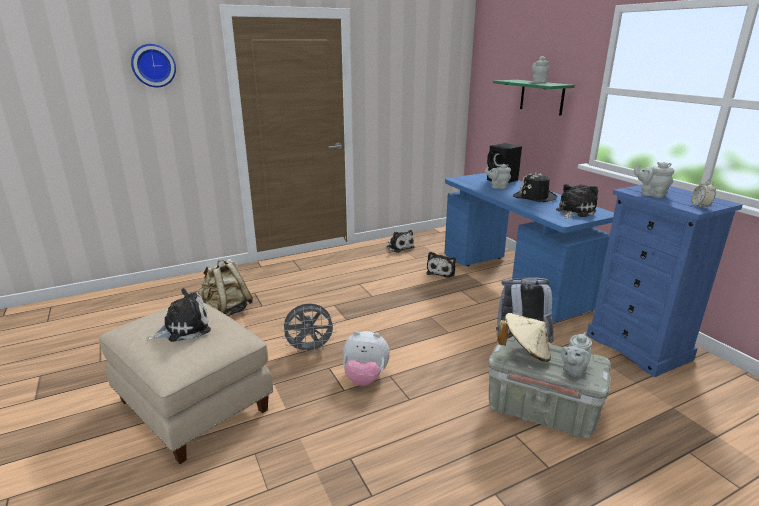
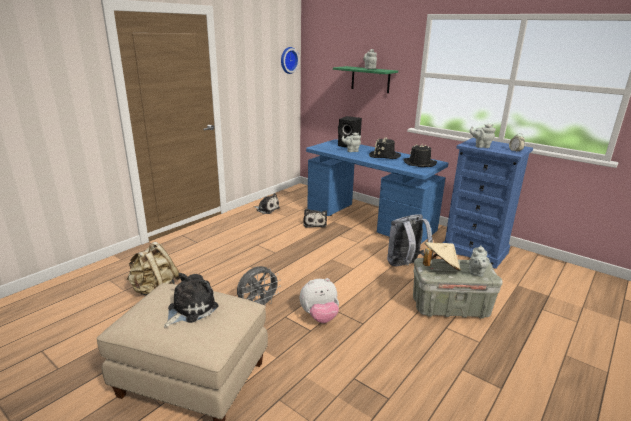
camera: 25 degrees left, 0 degrees up
wall clock [131,44,176,87] -> wall clock moved to [281,47,299,74]
plush toy [556,184,598,219] -> black hat [403,144,437,167]

